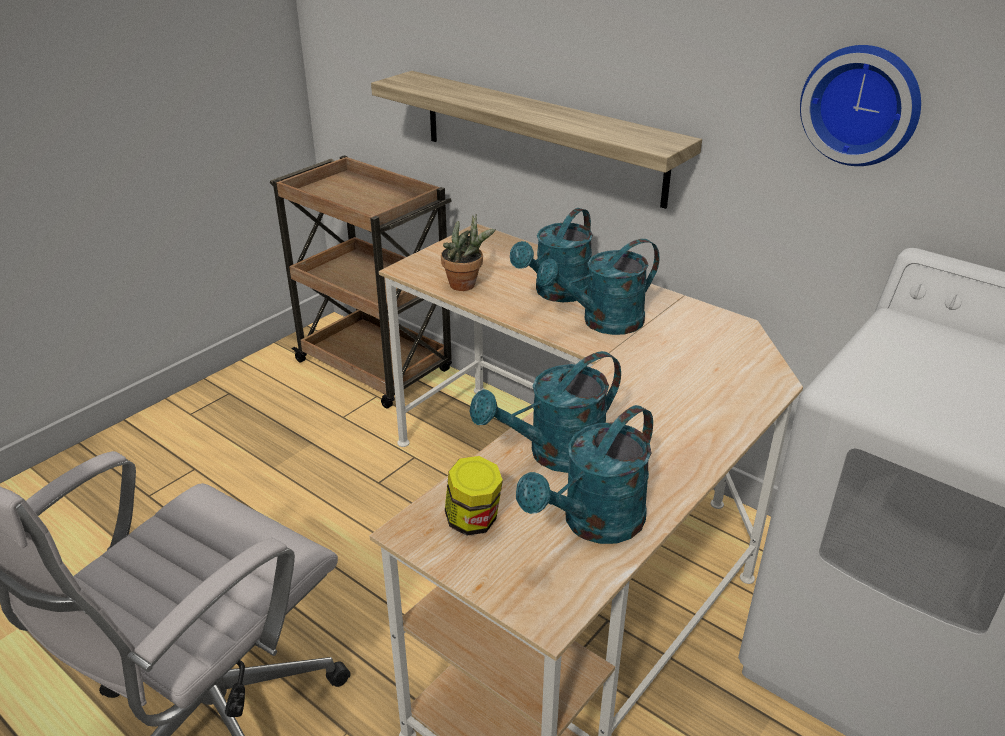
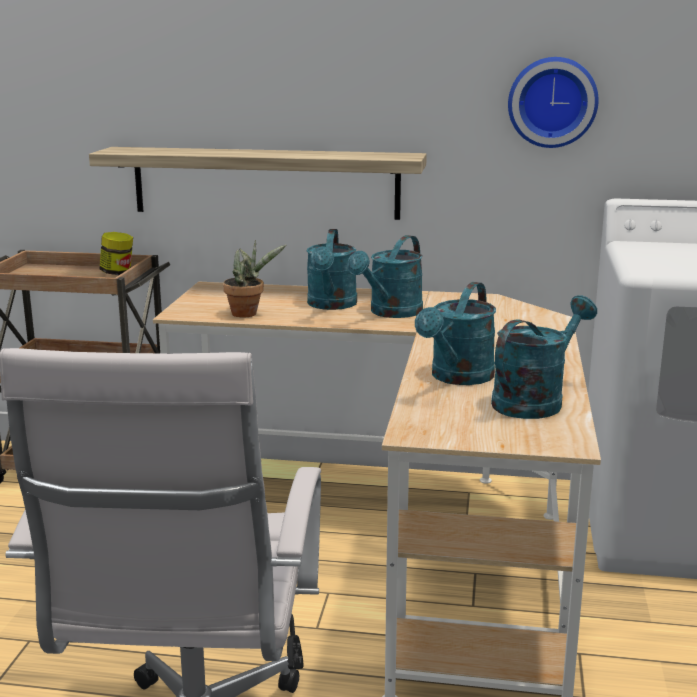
camera: 30 degrees left, 15 degrees down
jar [445,456,503,536] -> jar moved to [99,232,133,275]
turquoise watering can [516,405,653,544] -> turquoise watering can turned 150 degrees counterclockwise [491,295,597,419]

